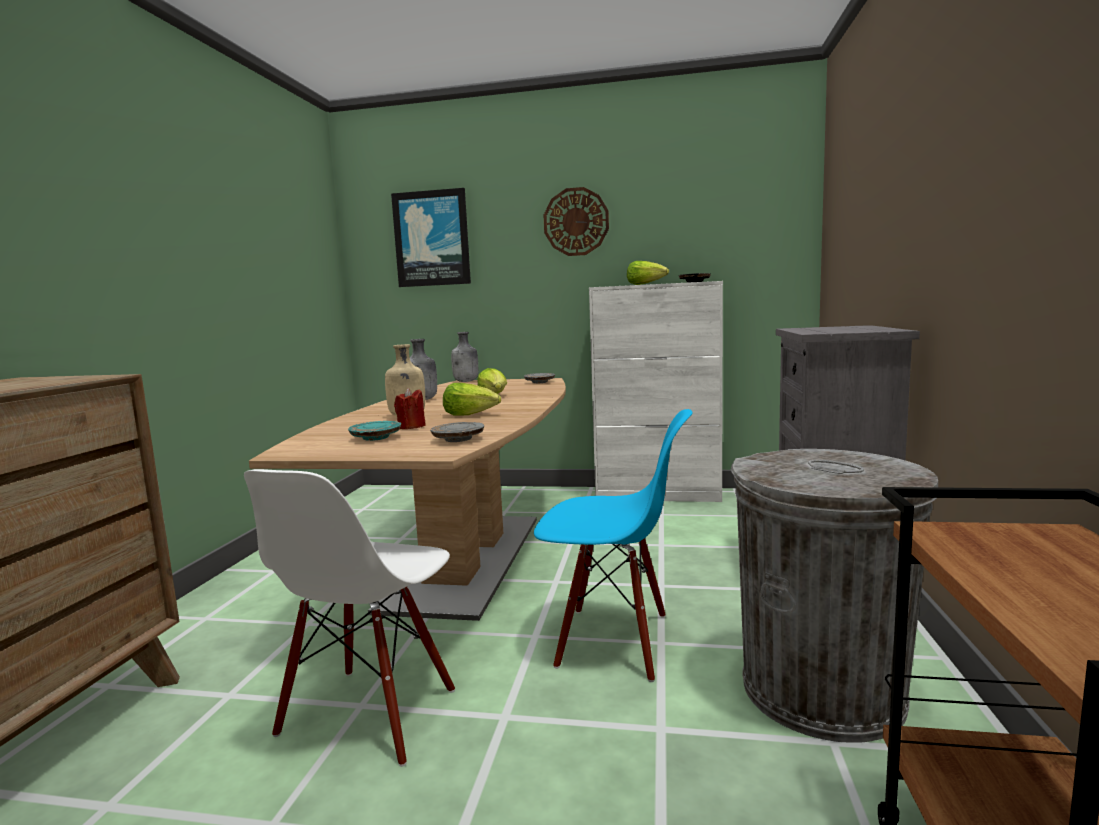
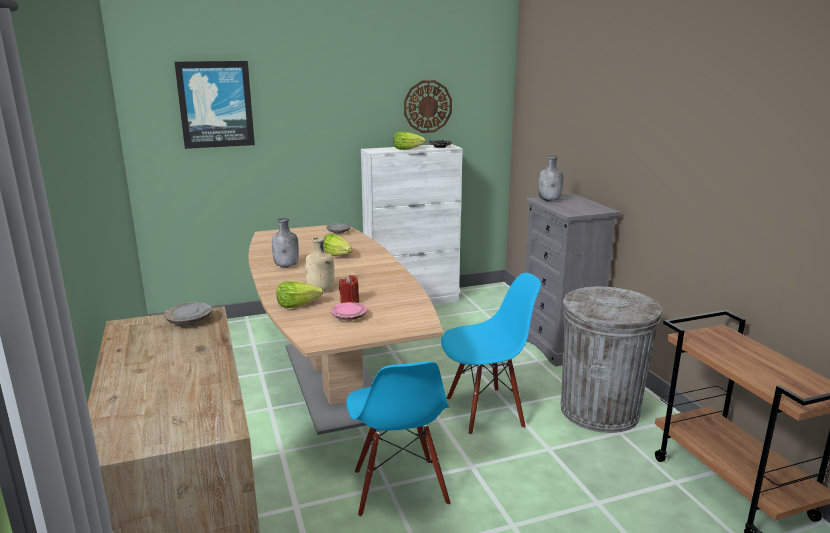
camera: 30 degrees left, 10 degrees up
white chair [244,469,455,767] -> blue chair [346,361,450,517]
turquoise plate [348,421,401,441] -> pink plate [331,302,367,321]
grey plate [430,422,484,442] -> grey plate moved to [164,302,212,325]
lettuce [443,383,501,416] -> lettuce moved to [276,281,324,308]
grey bottle [451,332,478,382] -> grey bottle moved to [538,156,563,201]
wall clock [544,187,609,256] -> wall clock moved to [404,80,452,133]

